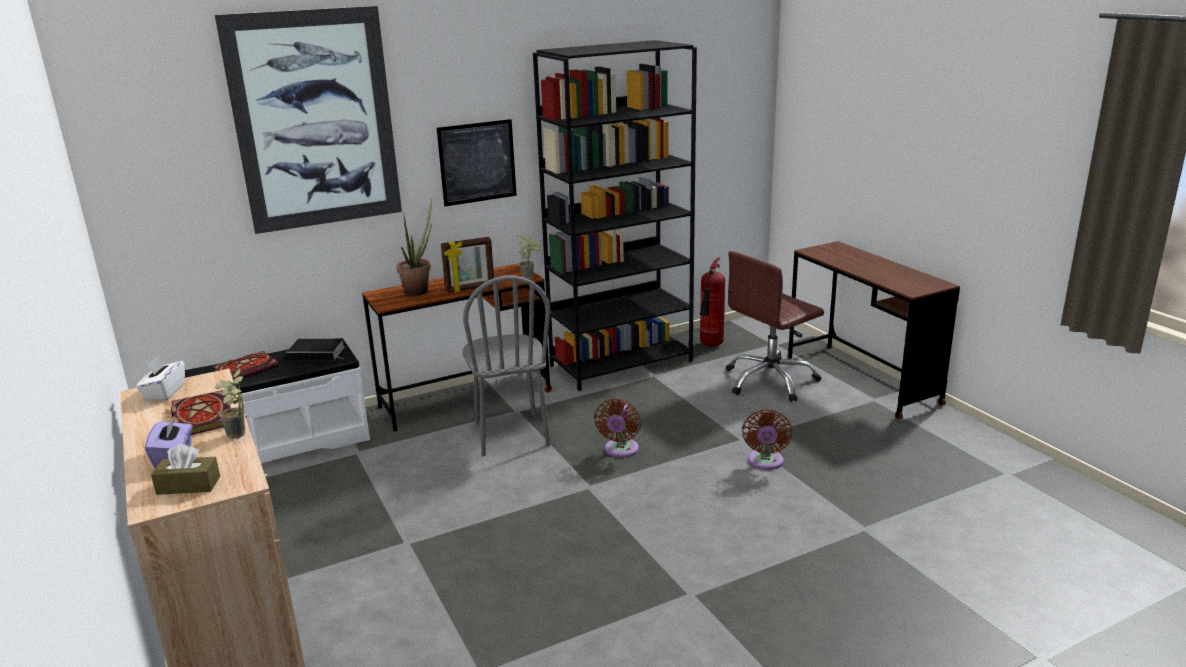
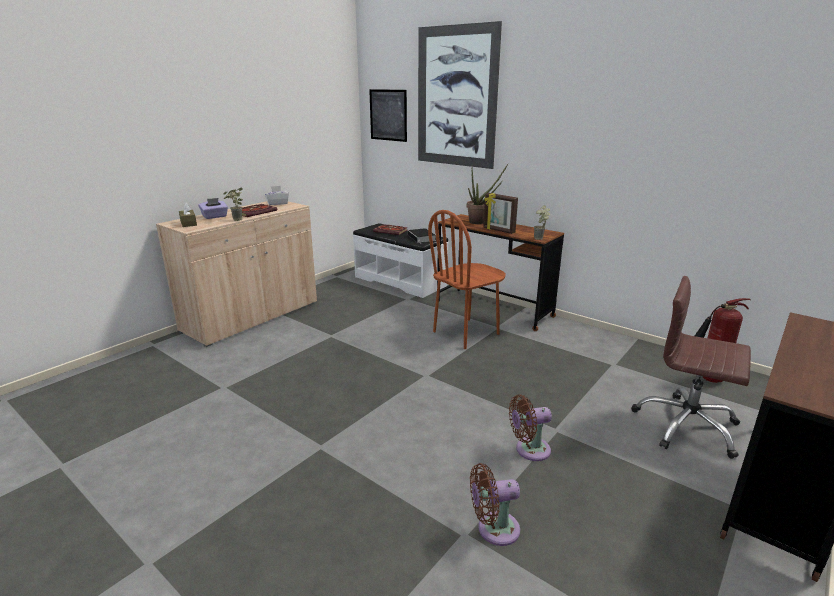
camera: 65 degrees right, 0 degrees up
picture [437,119,517,206] -> picture moved to [369,89,407,142]
grey chair [462,275,551,456] -> brown chair [428,210,506,349]
black bookcase [533,40,697,391] -> none
brown fan [594,398,641,458] -> brown fan moved to [470,463,520,546]

